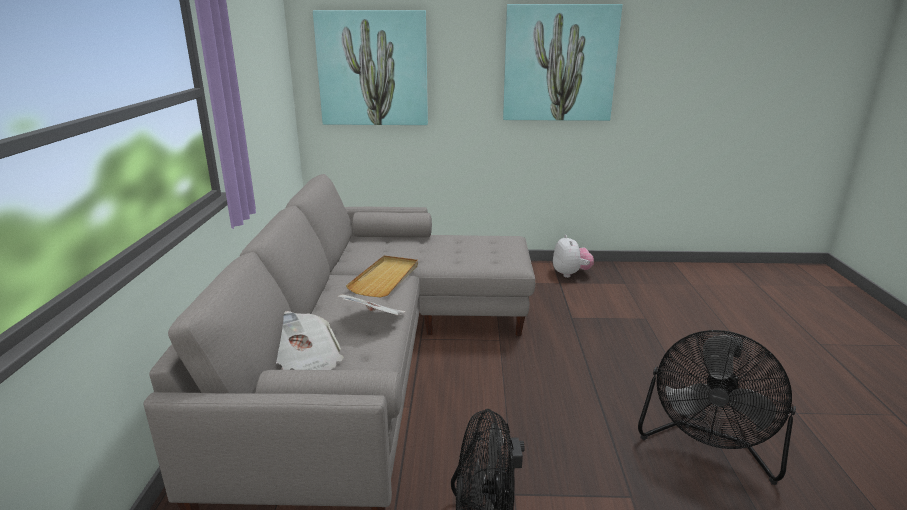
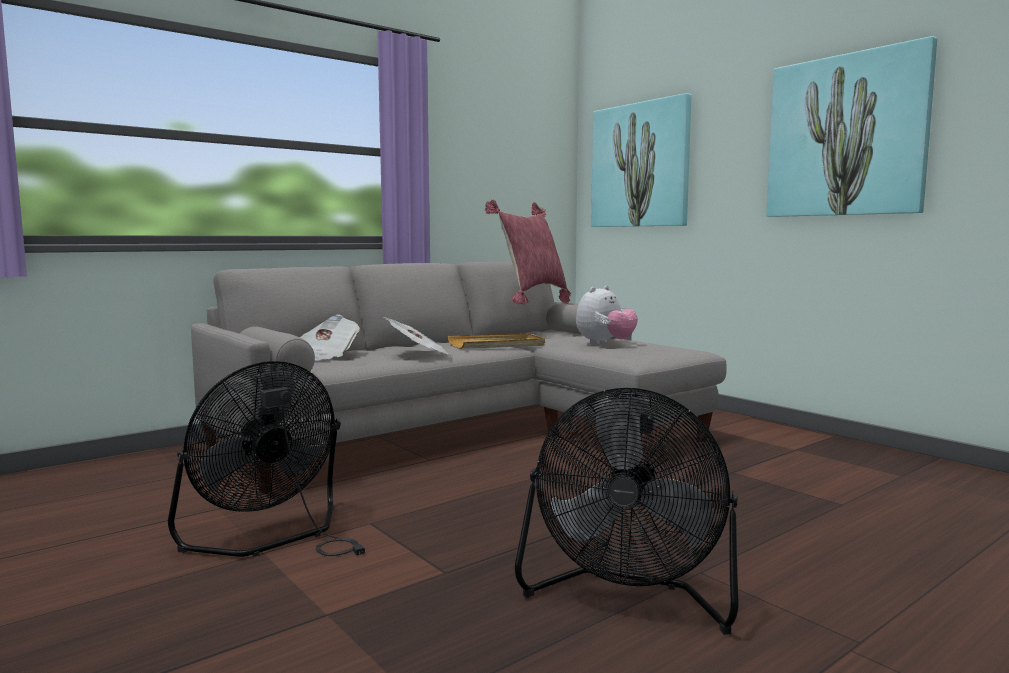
camera: 50 degrees right, 15 degrees down
plush toy [553,235,594,278] -> plush toy moved to [576,286,638,345]
black fan [638,330,796,485] -> black fan turned 60 degrees counterclockwise [515,388,739,635]
none -> red pillow [485,200,571,305]

